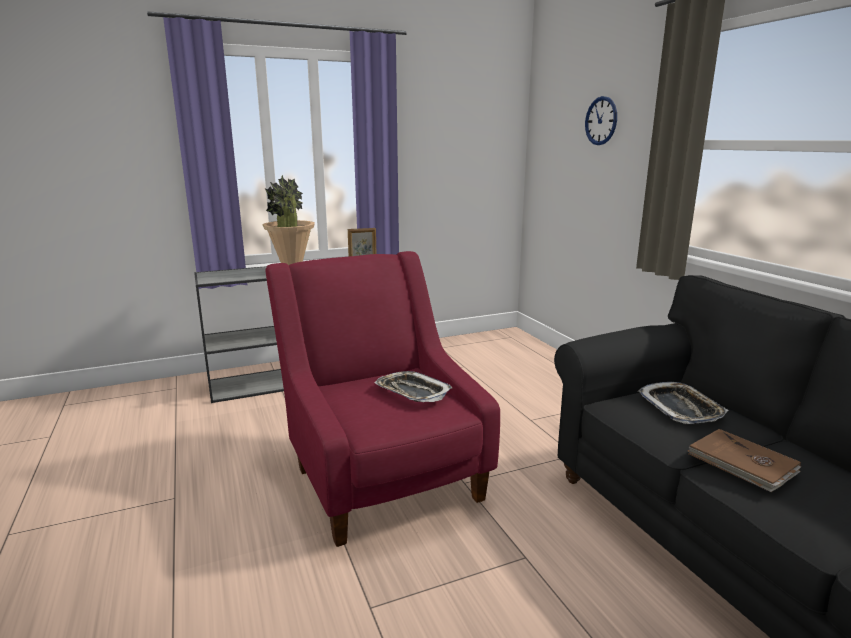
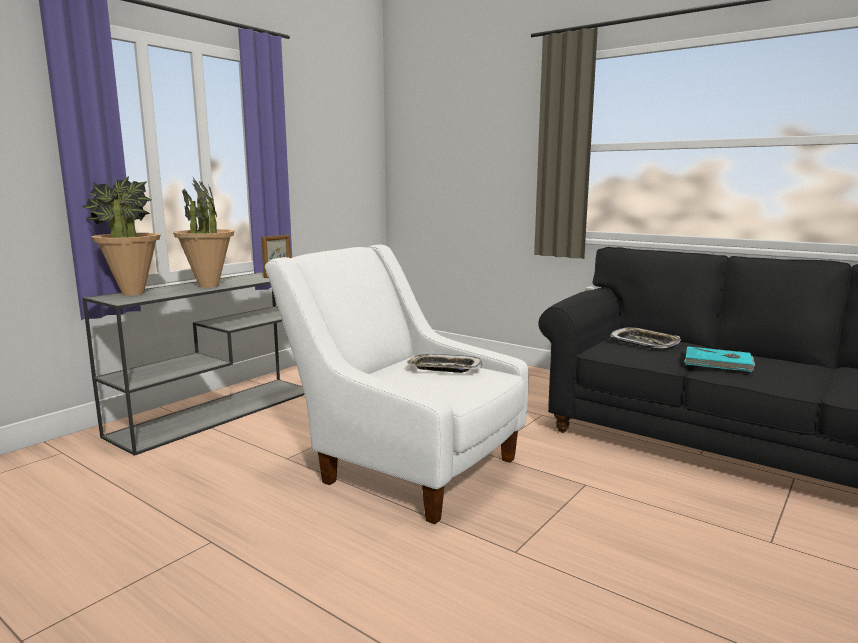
camera: 30 degrees left, 5 degrees down
red armchair [266,251,500,547] -> white armchair [265,245,529,524]
wall clock [585,96,617,145] -> none
brown book [688,429,801,492] -> turquoise book [684,346,755,372]
none -> potted plant [82,176,161,296]

